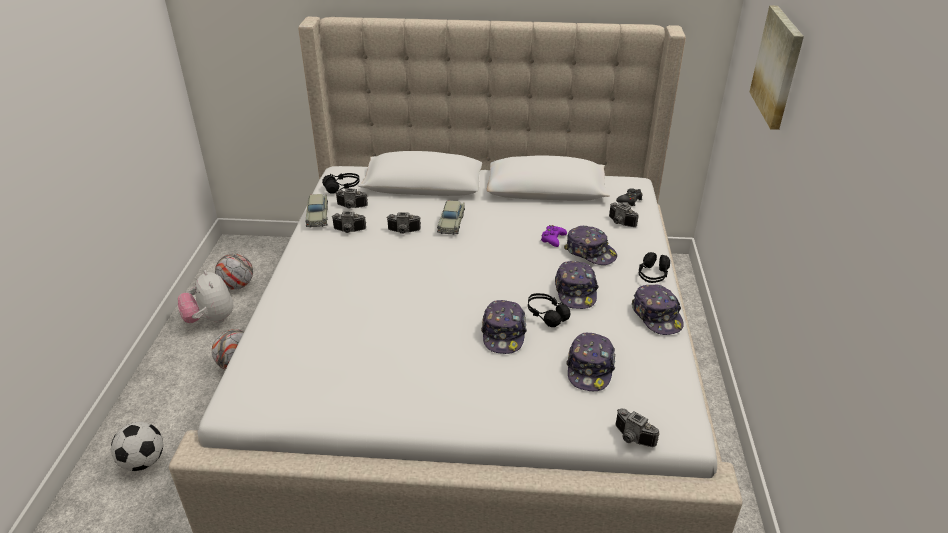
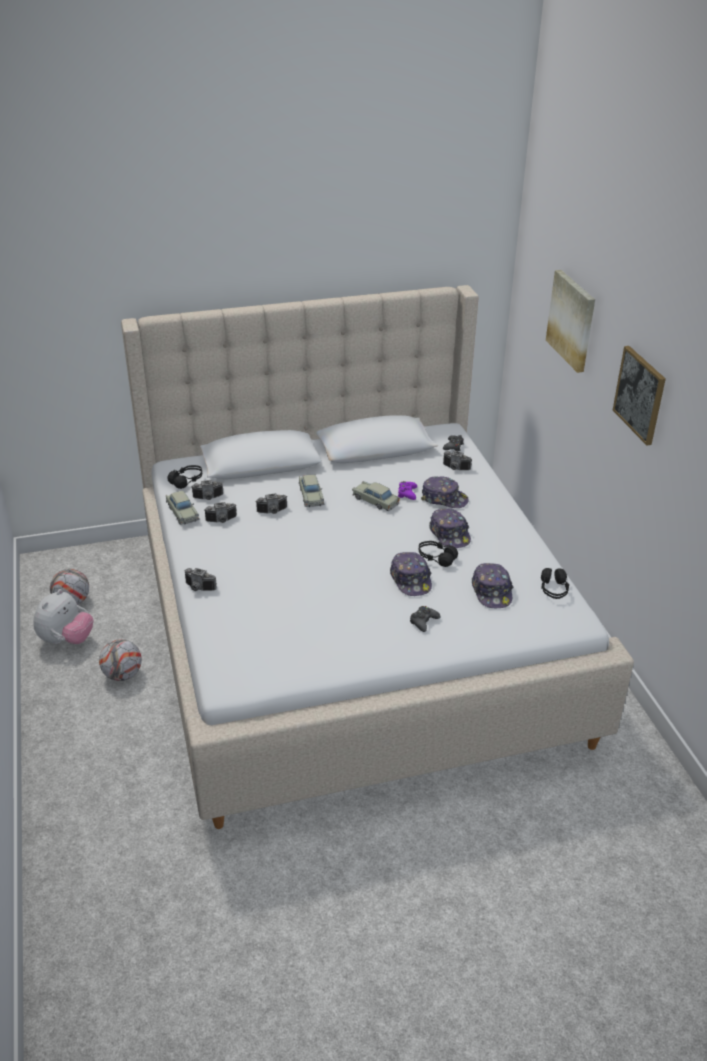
camera: 20 degrees left, 0 degrees up
football [111,422,163,471] -> none
plush toy [178,270,233,323] -> plush toy turned 105 degrees counterclockwise [33,589,93,644]
camera [616,409,660,447] -> camera moved to [184,568,217,591]
cap [632,285,684,335] -> none
black headphones [639,252,670,283] -> black headphones moved to [541,568,569,599]
none -> beige toy car [352,481,400,511]
none -> black game controller [410,606,440,632]
none -> picture [613,346,666,446]

